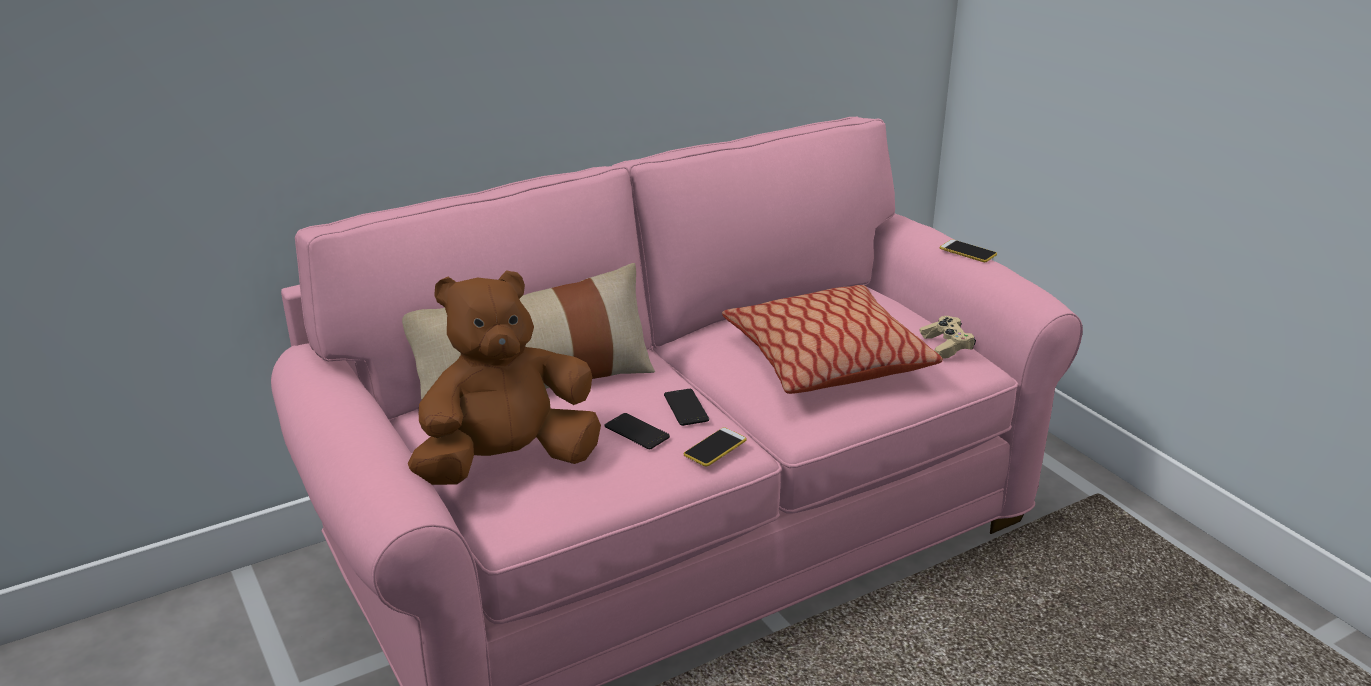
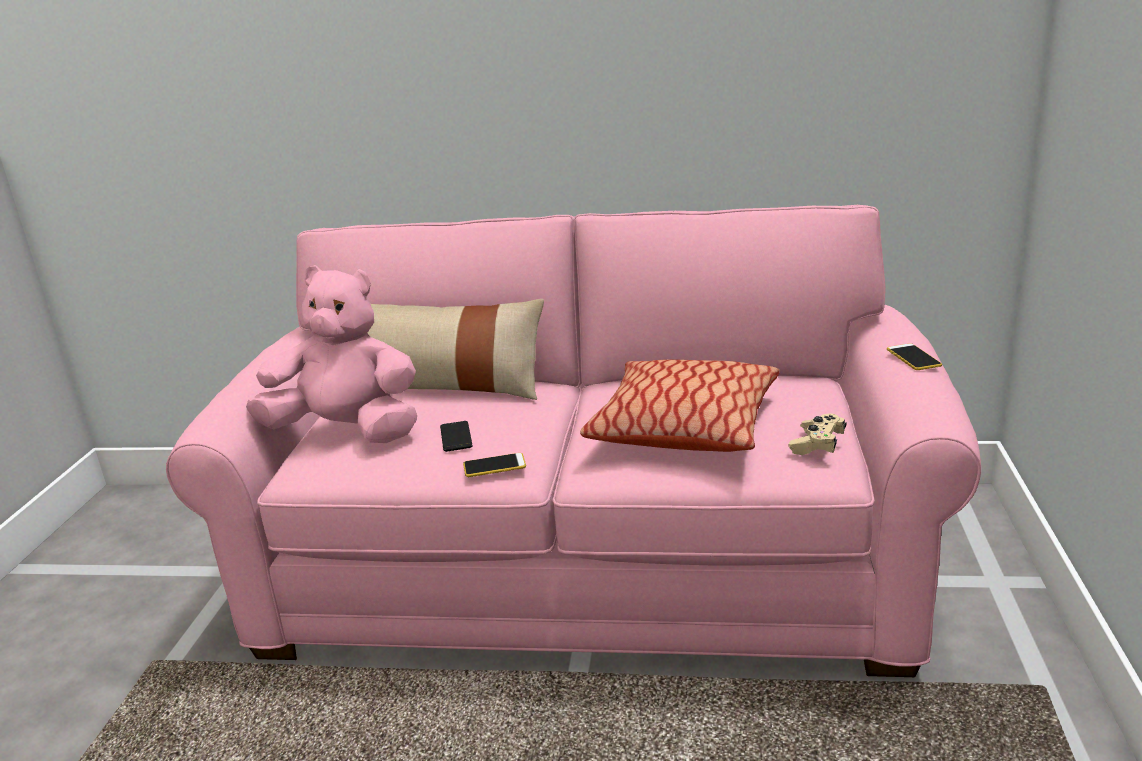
camera: 40 degrees right, 5 degrees down
brown plush toy [408,270,601,485] -> pink plush toy [246,265,417,443]
phone [664,389,709,426] -> none

